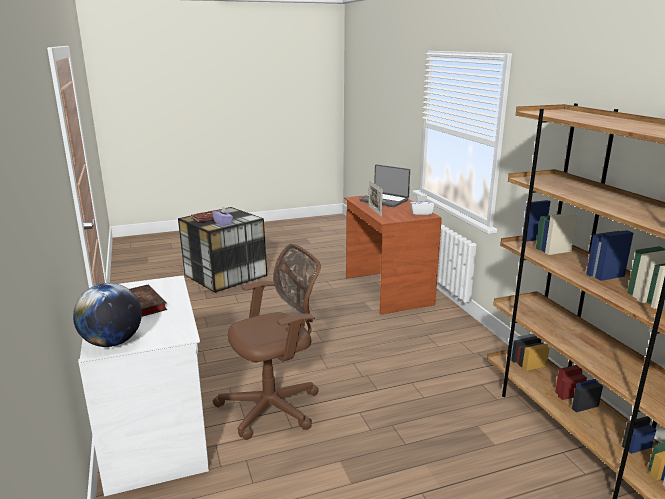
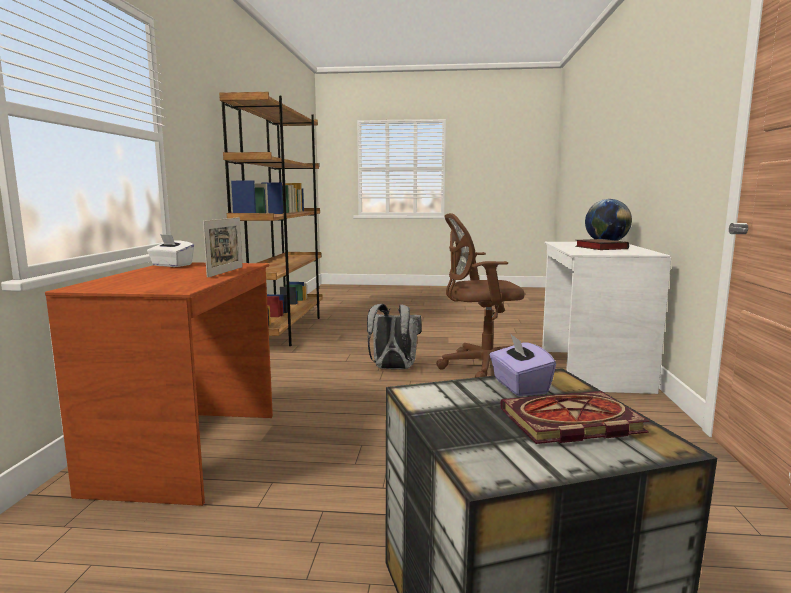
camera: 155 degrees left, 10 degrees down
laptop [360,164,410,207] -> none
none -> grey backpack [367,304,421,369]

